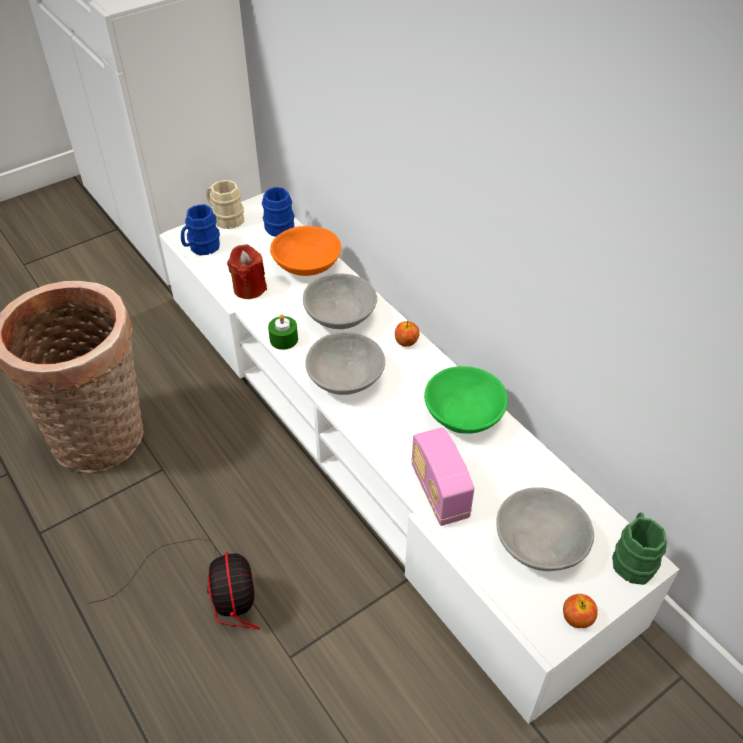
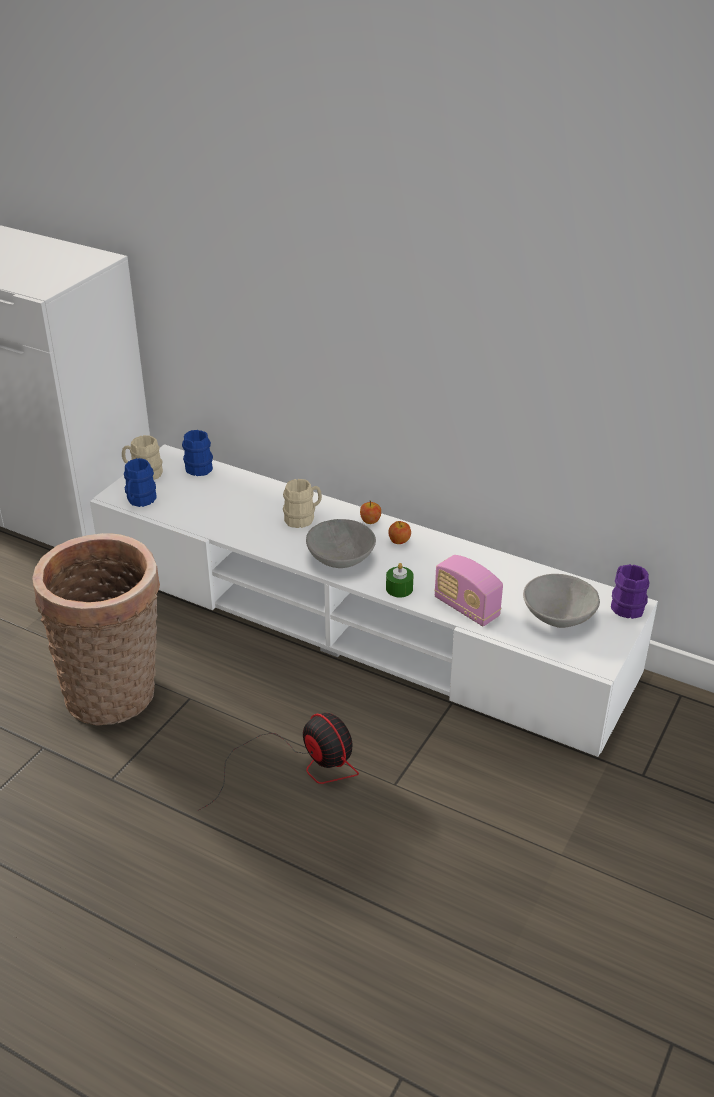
camera: 25 degrees left, 10 degrees down
red candle [227,244,267,299] -> none
green candle [268,314,298,350] -> green candle moved to [386,563,414,598]
orange bowl [270,226,341,276] -> none
grey bowl [303,273,377,329] -> beige mug [283,479,322,528]
green bowl [424,366,508,434] -> none
apple [563,594,598,628] -> apple moved to [388,521,411,544]
green mug [612,512,667,585] -> purple mug [611,564,649,619]

